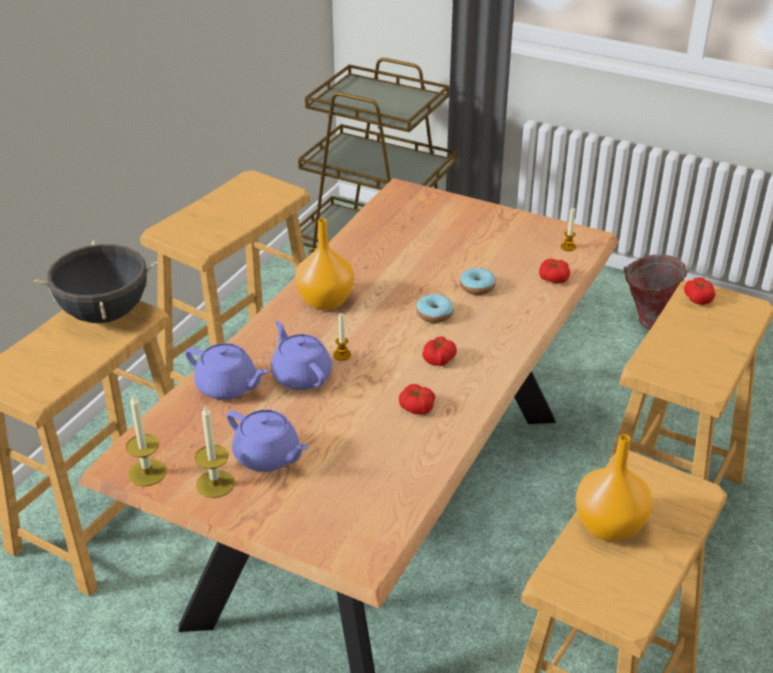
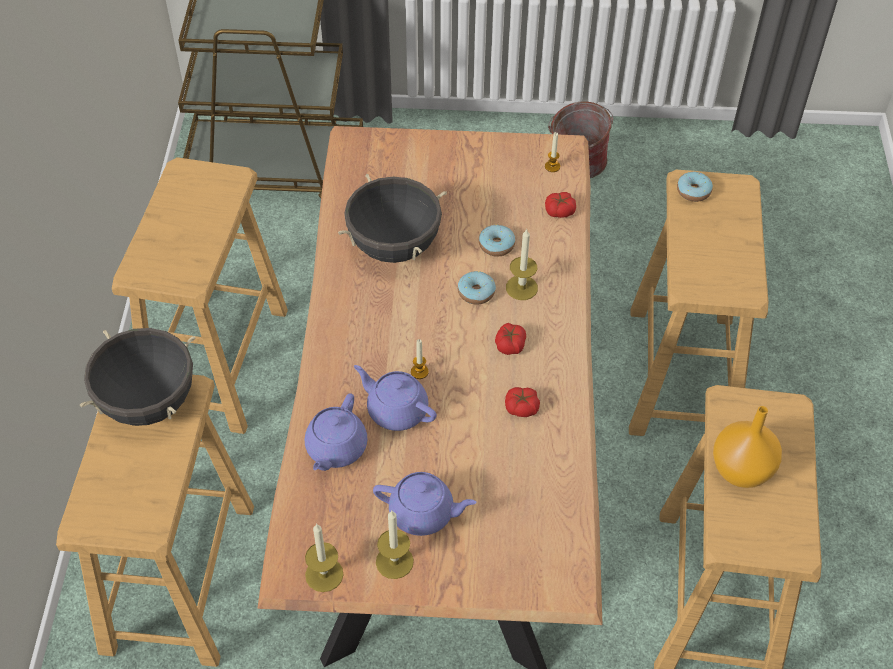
camera: 25 degrees left, 15 degrees up
purple teapot [185,343,269,400] -> purple teapot turned 105 degrees clockwise [305,393,367,471]
orange vase [295,218,354,310] -> none
tomato [684,277,715,305] -> donut [677,172,713,202]
none -> black cooking pot [338,174,447,263]
none -> candle [506,229,538,300]

